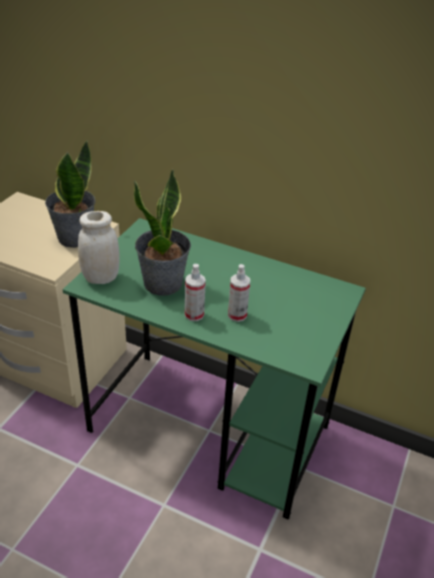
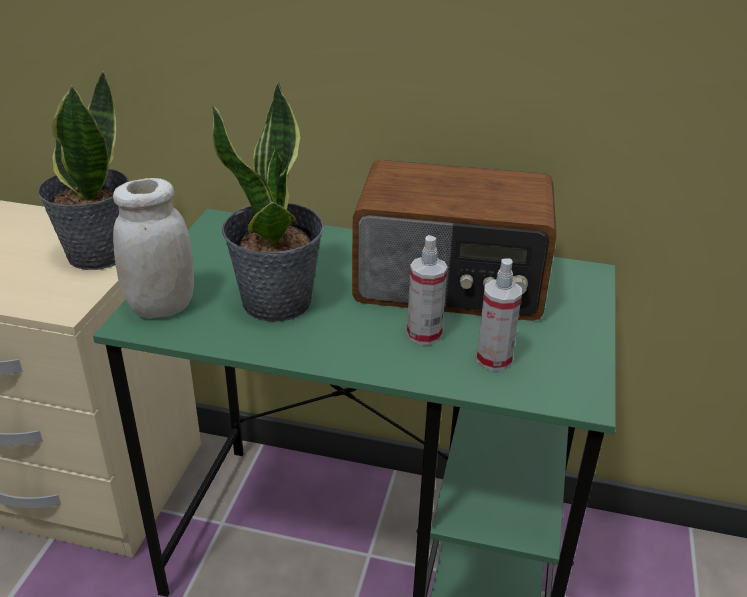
camera: 10 degrees left, 5 degrees down
spray bottle [185,264,206,321] -> spray bottle moved to [477,258,522,371]
none -> radio [352,160,557,321]

